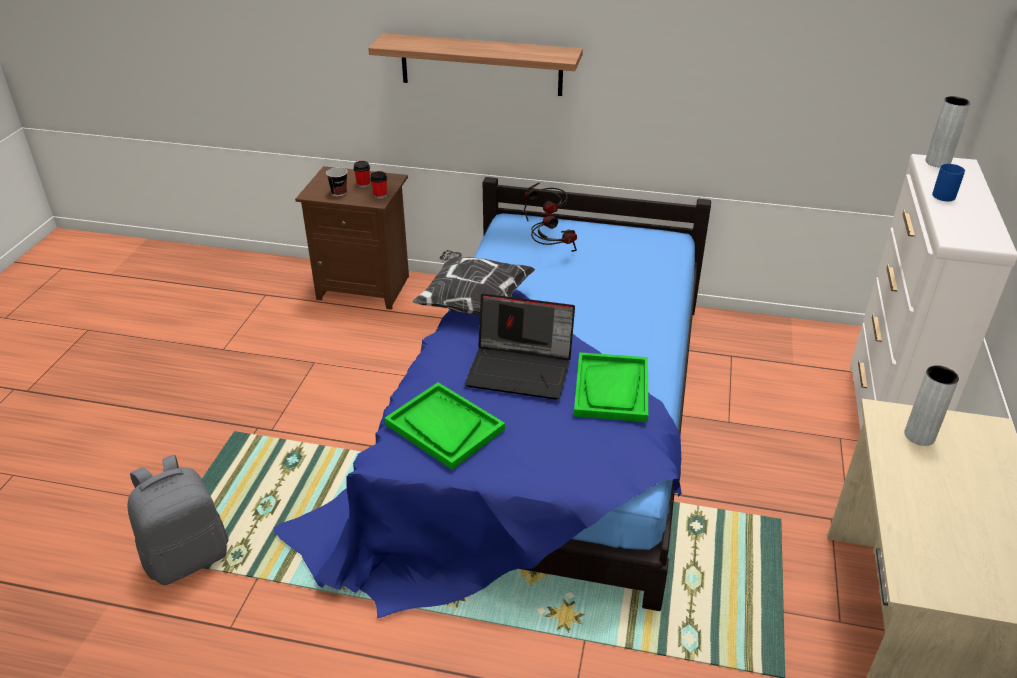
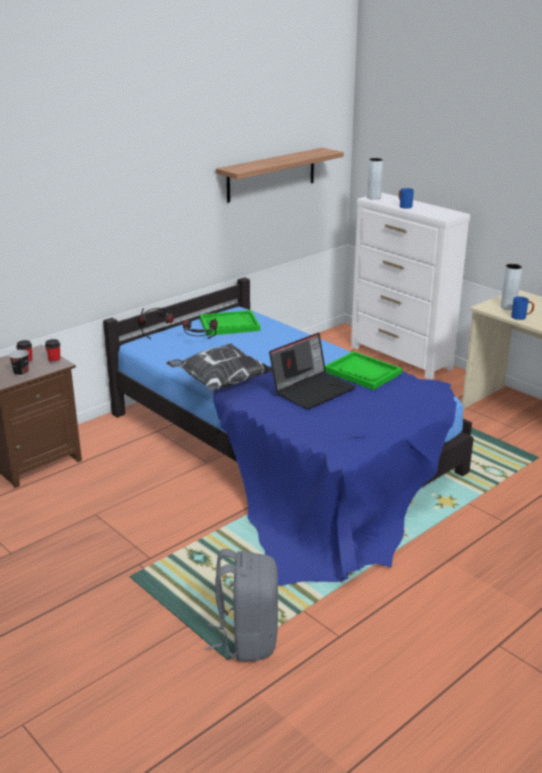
camera: 55 degrees left, 10 degrees down
shelf [368,33,583,96] -> shelf moved to [216,148,344,203]
green tray [384,382,505,470] -> green tray moved to [200,310,260,336]
none -> blue mug [511,297,534,320]

